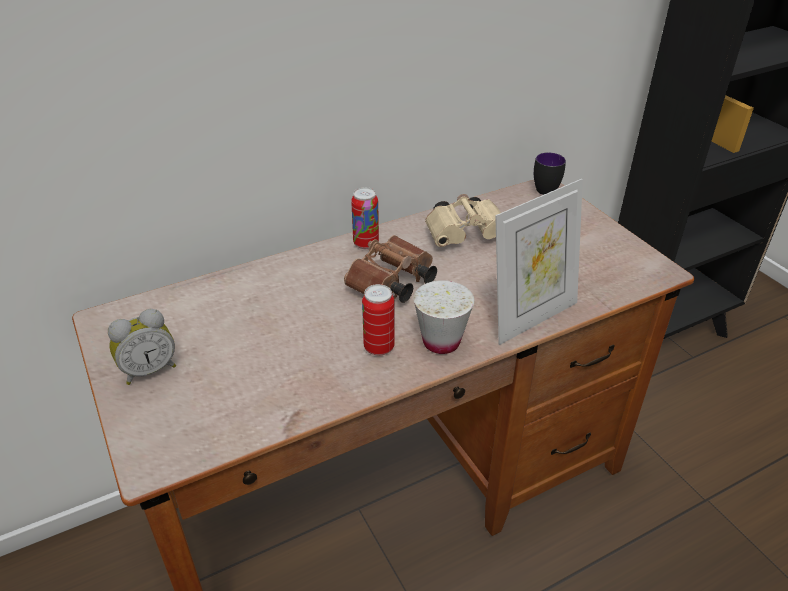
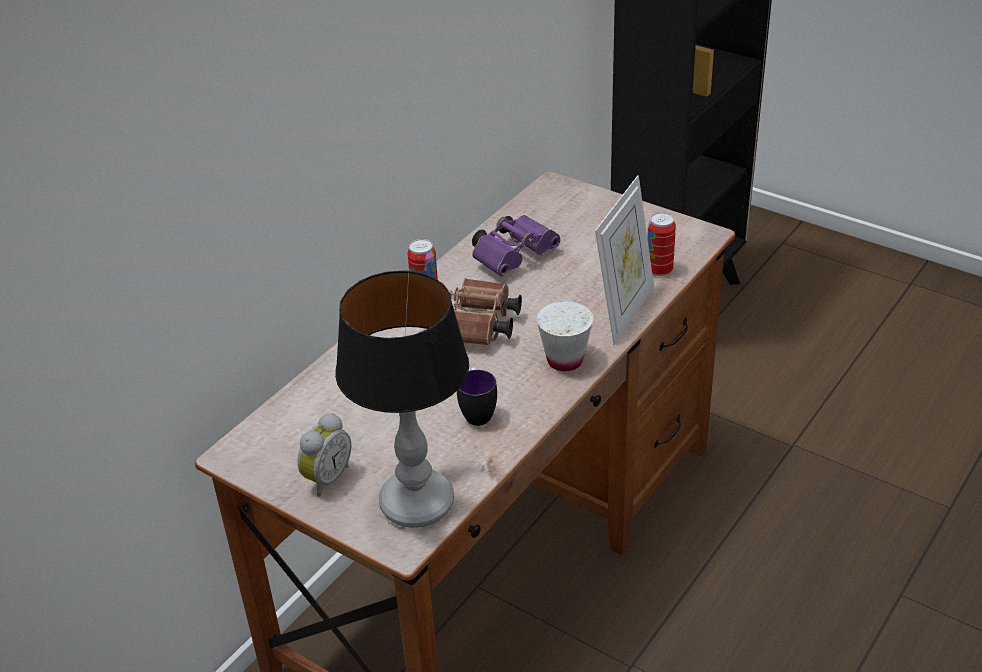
camera: 25 degrees left, 0 degrees up
can [362,284,395,356] -> can moved to [647,212,676,276]
beige binoculars [425,194,501,247] -> purple binoculars [472,215,560,276]
mug [534,153,566,195] -> mug moved to [457,368,497,426]
none -> table lamp [335,270,469,528]

